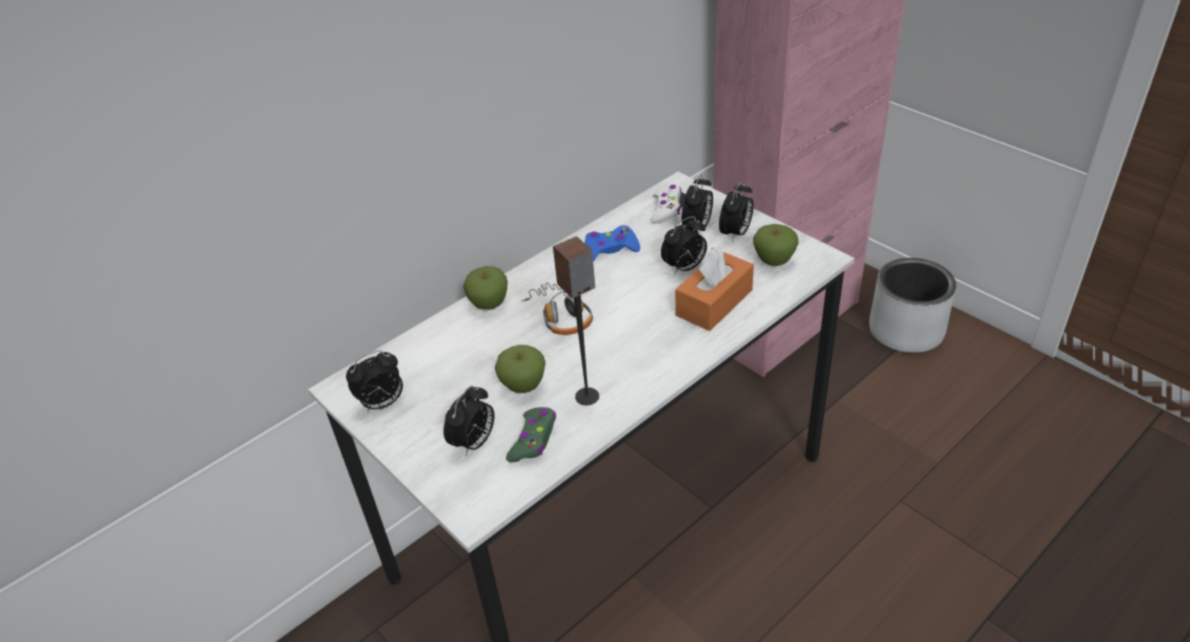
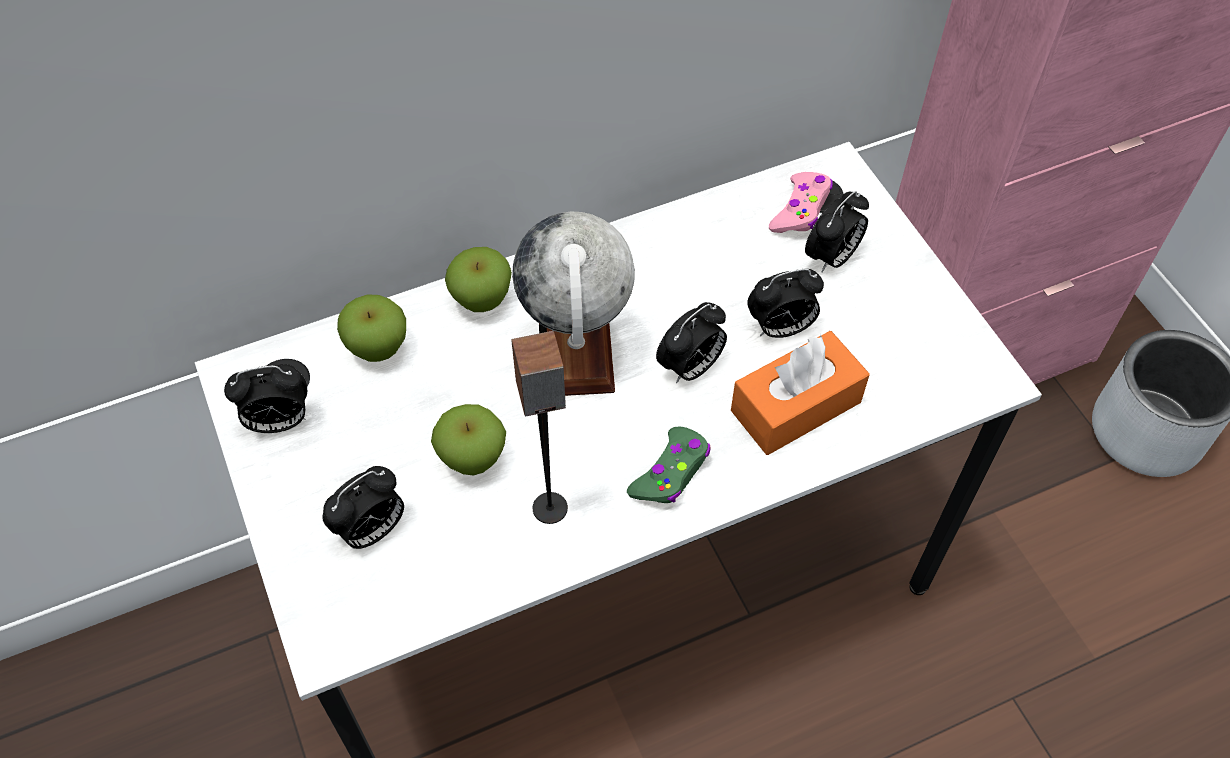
camera: 15 degrees right, 15 degrees up
green game controller [506,407,556,462] -> green game controller moved to [627,427,711,503]
headphones [521,282,593,335] -> globe [512,211,635,396]
blue game controller [585,226,640,261] -> none
white game controller [652,185,682,224] -> pink game controller [769,172,833,233]
alarm clock [719,181,754,242] -> alarm clock moved to [656,302,727,384]
apple [753,224,799,266] -> apple moved to [337,294,406,362]

